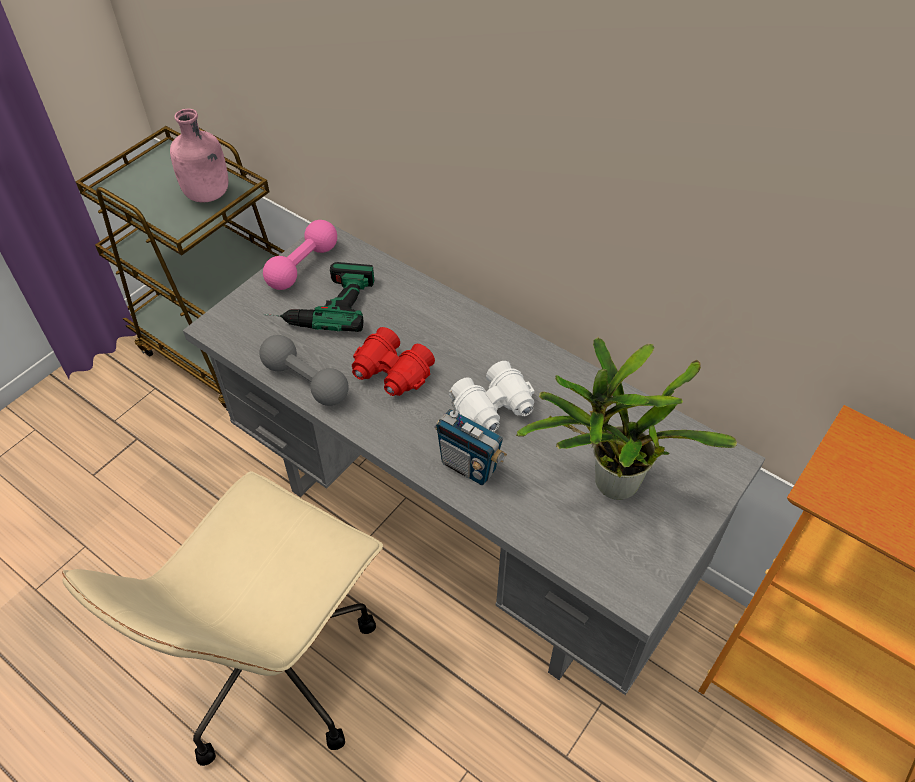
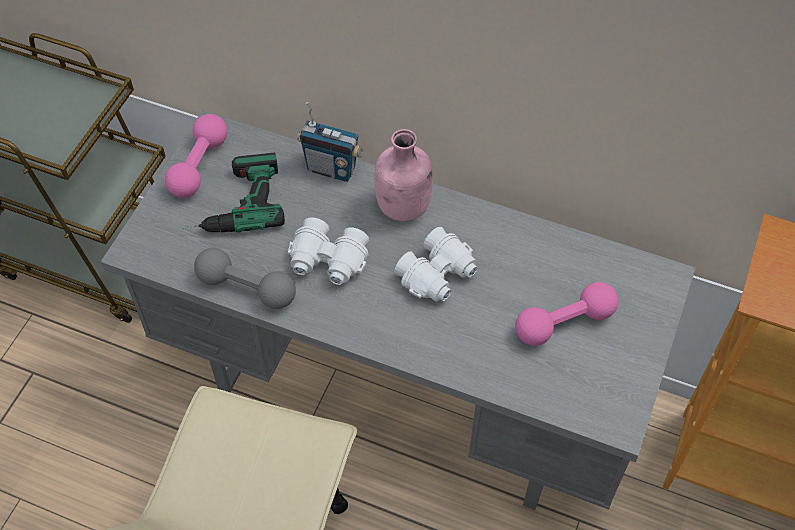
camera: 15 degrees left, 5 degrees up
pink bottle [170,109,228,203] -> pink bottle moved to [375,129,433,221]
red binoculars [352,327,435,396] -> white binoculars [288,217,369,285]
radio [435,390,507,485] -> radio moved to [297,102,363,182]
potted plant [516,337,737,500] -> pink dumbbell [515,282,618,346]

